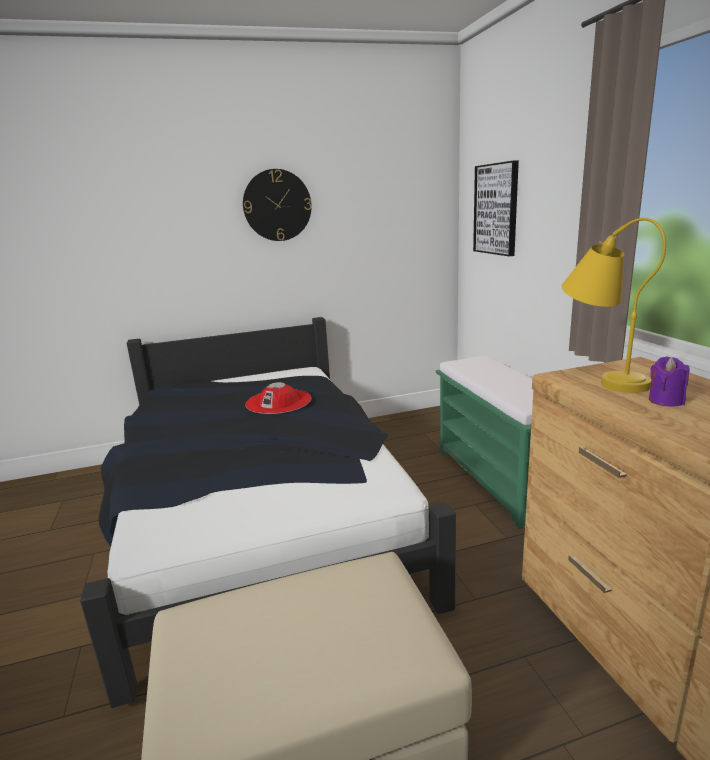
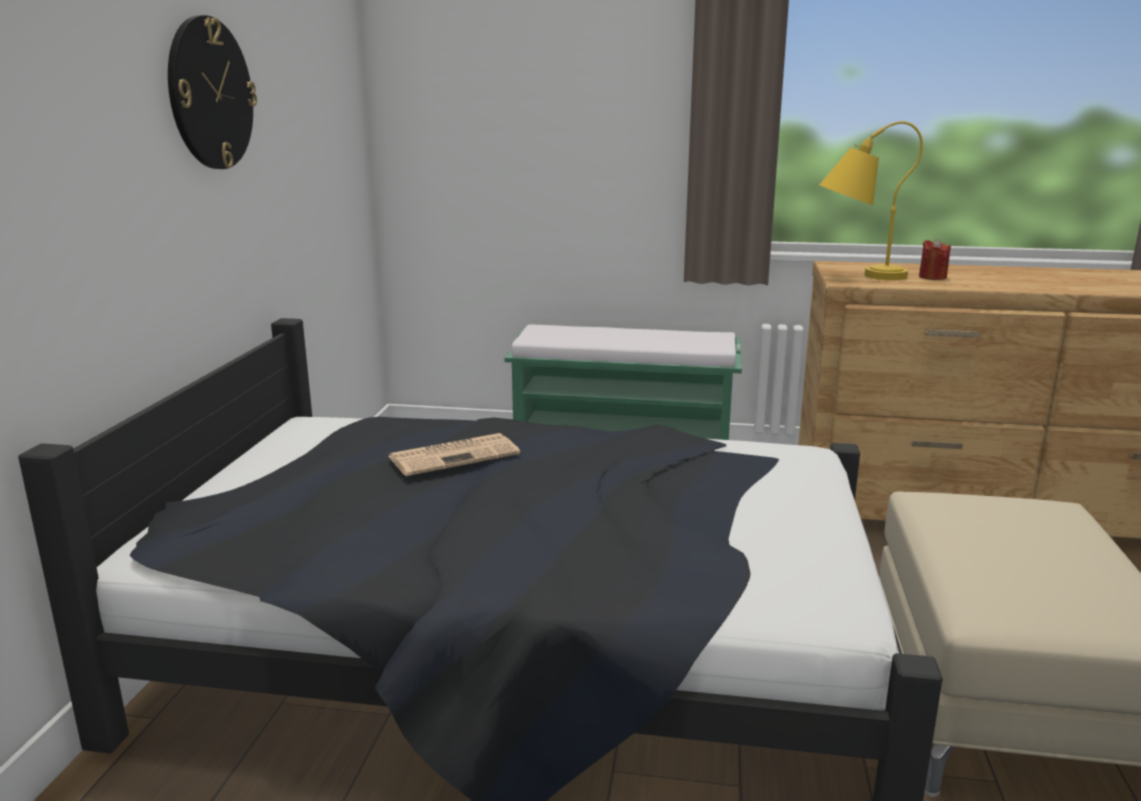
camera: 65 degrees left, 0 degrees up
red hat [245,382,311,414] -> newspaper [388,433,520,476]
picture [473,160,519,256] -> none
purple candle [649,357,689,407] -> red candle [919,238,951,280]

